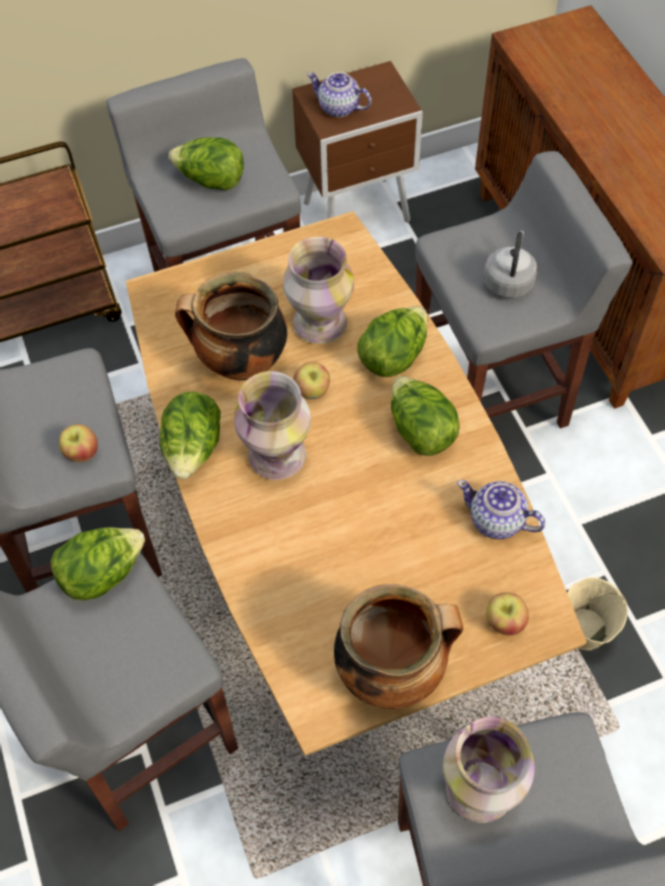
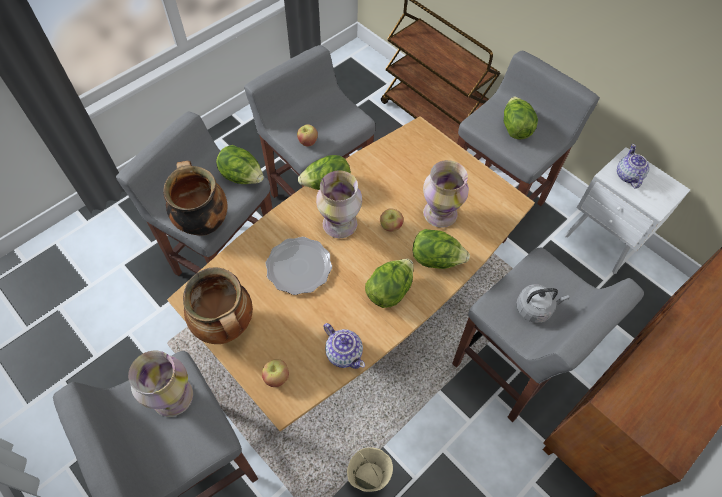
camera: 65 degrees right, 0 degrees up
cooking pot [175,272,287,380] -> cooking pot moved to [163,161,228,235]
brown nightstand [292,61,423,223] -> white nightstand [565,147,690,274]
teapot [457,480,545,539] -> teapot turned 135 degrees clockwise [323,323,365,369]
none -> plate [265,237,332,295]

